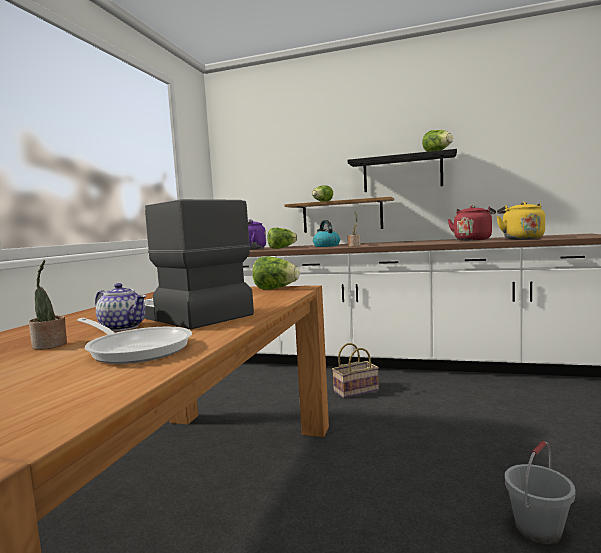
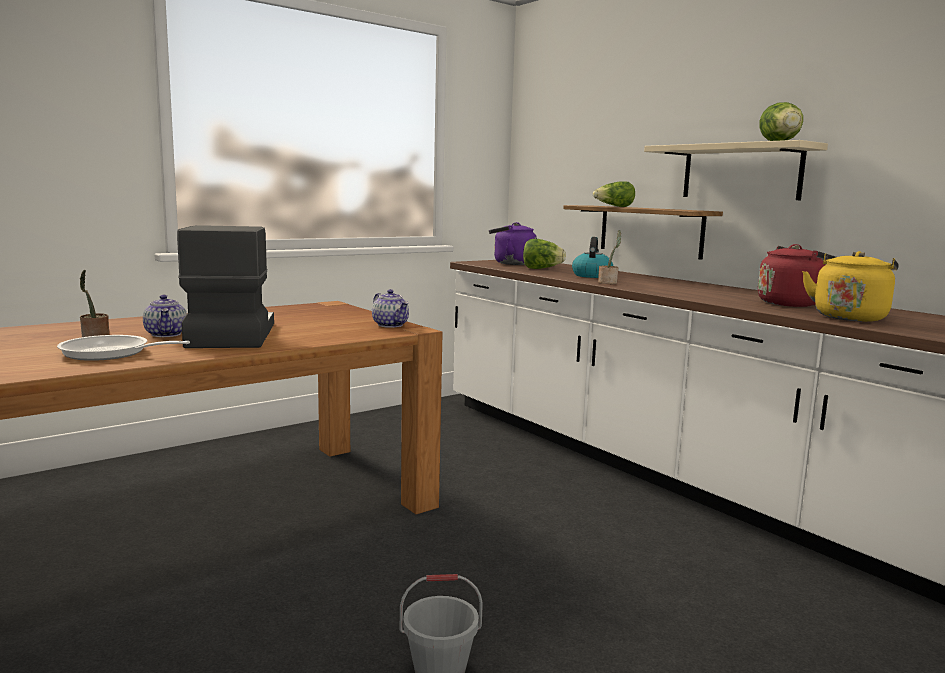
camera: 35 degrees right, 5 degrees up
frying pan [77,318,192,364] -> frying pan turned 120 degrees clockwise [57,335,190,361]
lettuce [252,256,300,290] -> teapot [372,289,409,328]
basket [332,343,379,398] -> none
black shelf [348,149,457,192] -> beige shelf [644,140,828,200]

